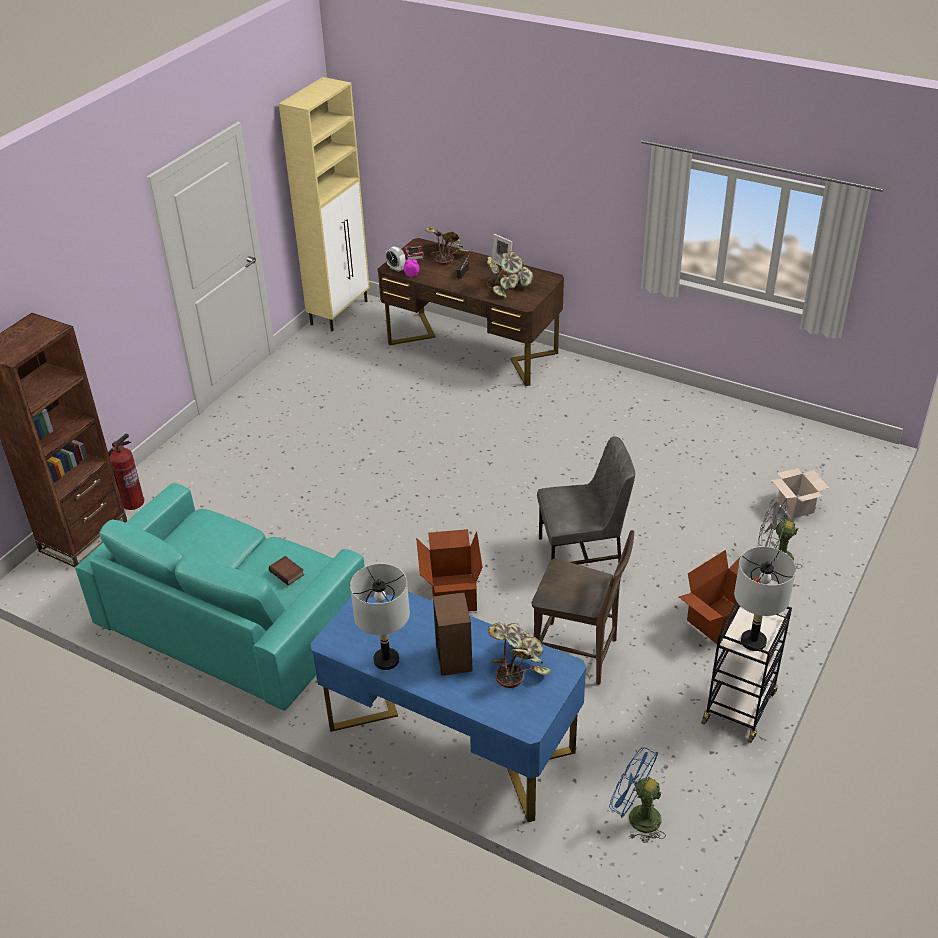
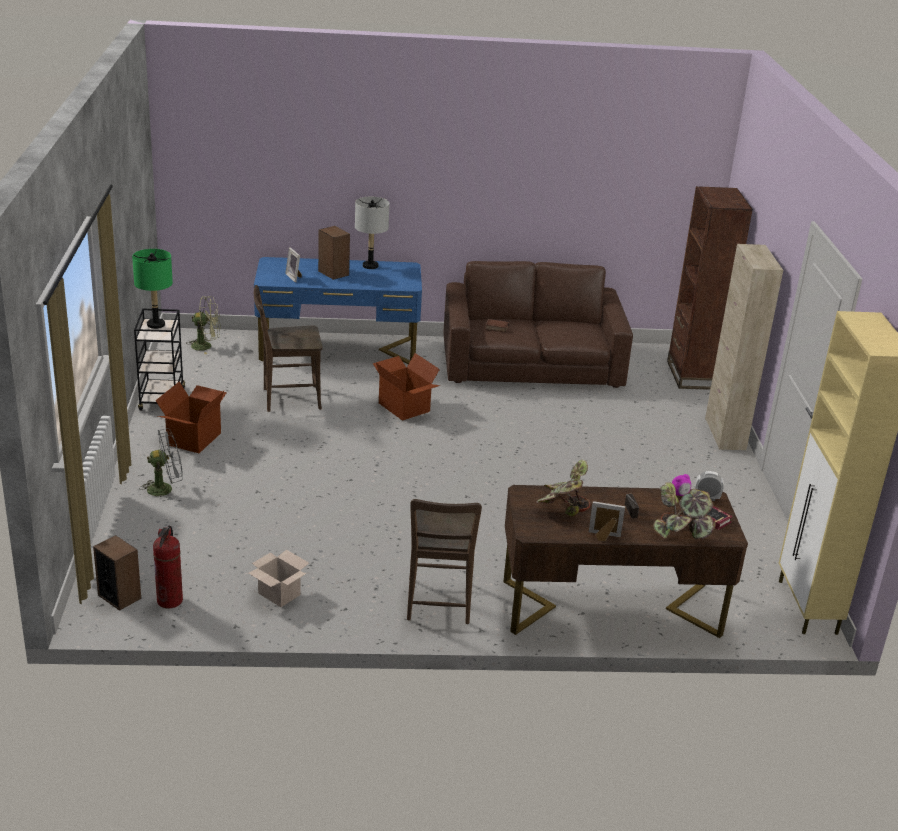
camera: 145 degrees right, 10 degrees down
turquoise sofa [75,483,365,711] -> brown sofa [444,261,633,388]
fire extinguisher [108,433,144,510] -> fire extinguisher moved to [153,526,183,608]
potted plant [488,623,551,688] -> picture frame [285,247,302,282]
grey chair [537,436,635,564] -> none
blue fan [609,747,666,843] -> green fan [186,296,221,354]
grey table lamp [734,547,796,651] -> green table lamp [132,249,173,329]
cardboard box [771,468,829,519] -> cardboard box moved to [249,550,309,607]
none -> speaker [93,535,141,611]
none -> brown chair [407,499,482,624]
none -> beige cabinet [705,244,783,450]

